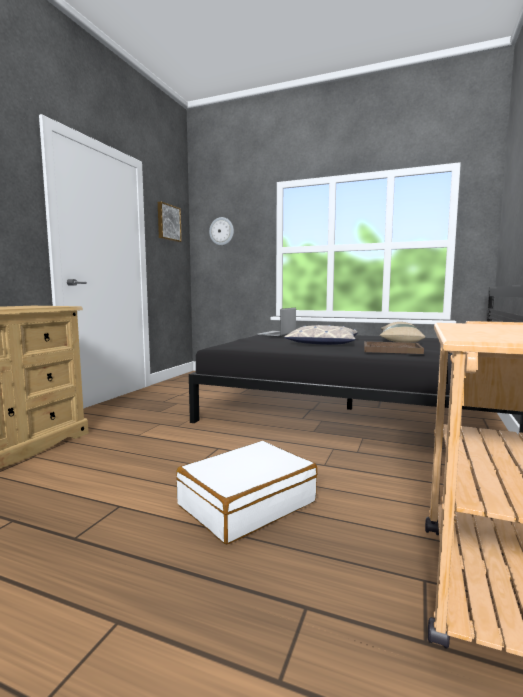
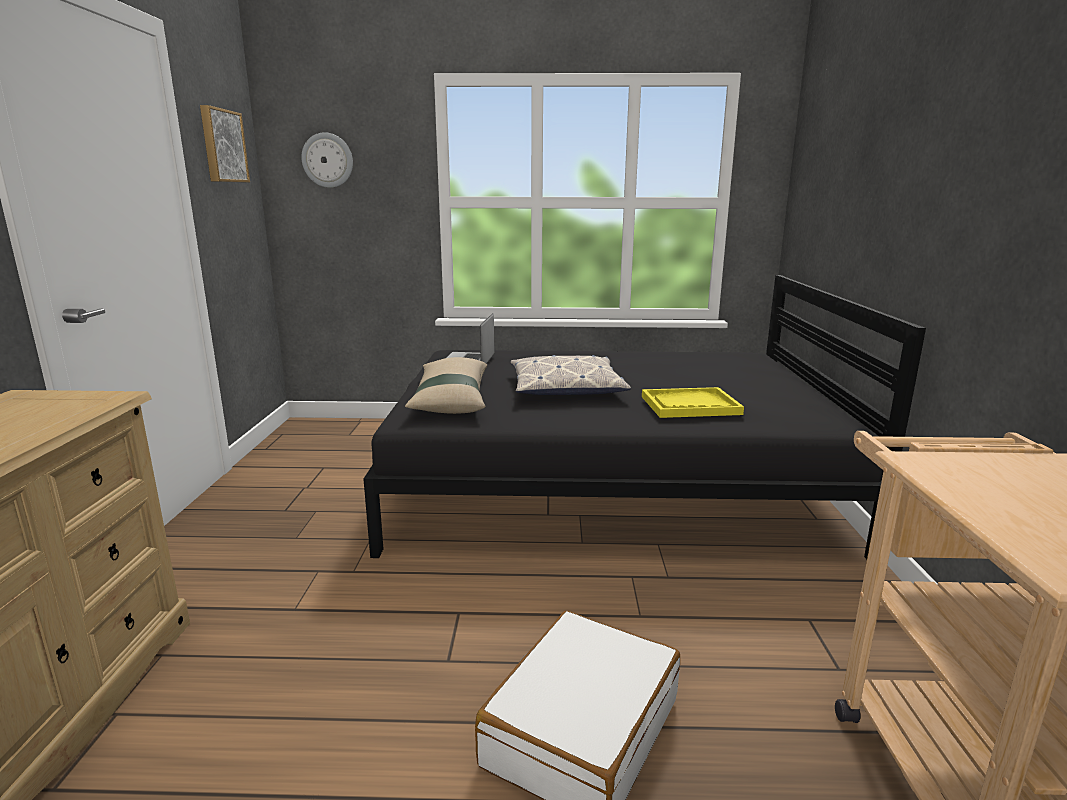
camera: 20 degrees left, 10 degrees up
brown tray [364,341,424,354] -> yellow tray [642,387,744,418]
beige pillow [380,322,425,343] -> beige pillow moved to [405,357,487,414]

